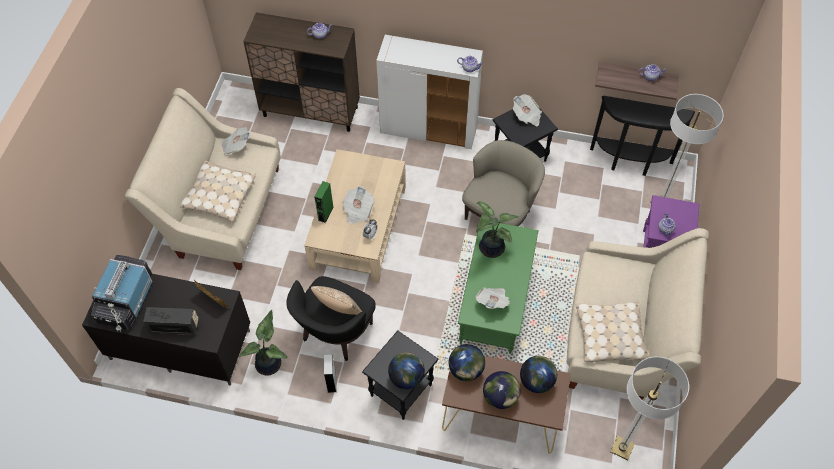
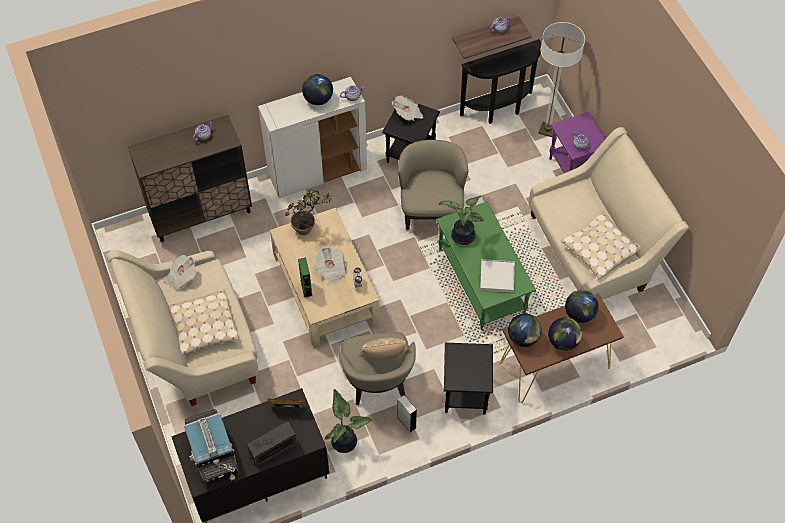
camera: 35 degrees left, 0 degrees up
black armchair [286,276,376,361] -> beige armchair [338,332,416,406]
globe [388,352,425,389] -> globe moved to [302,74,333,105]
newspaper [476,287,510,309] -> white tray [480,259,515,293]
floor lamp [610,357,689,460] -> none
none -> potted plant [285,190,334,235]

